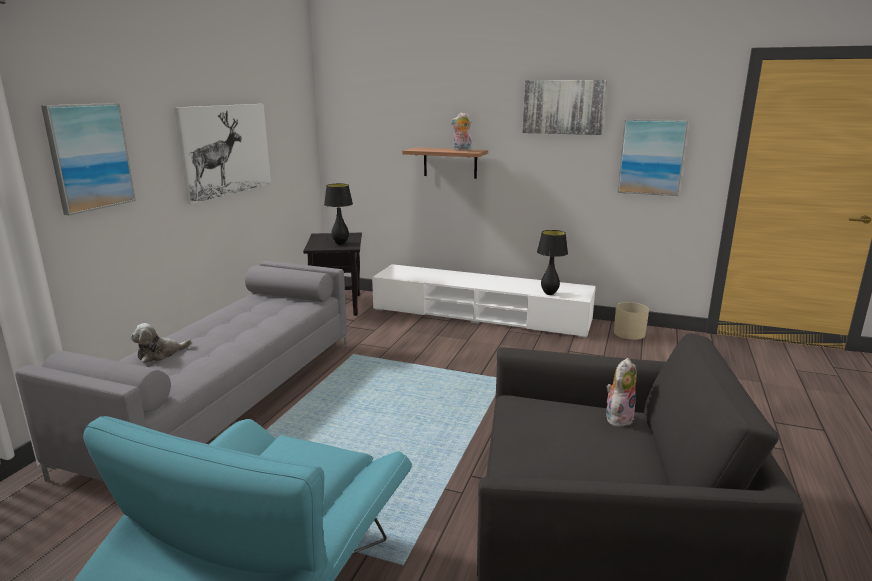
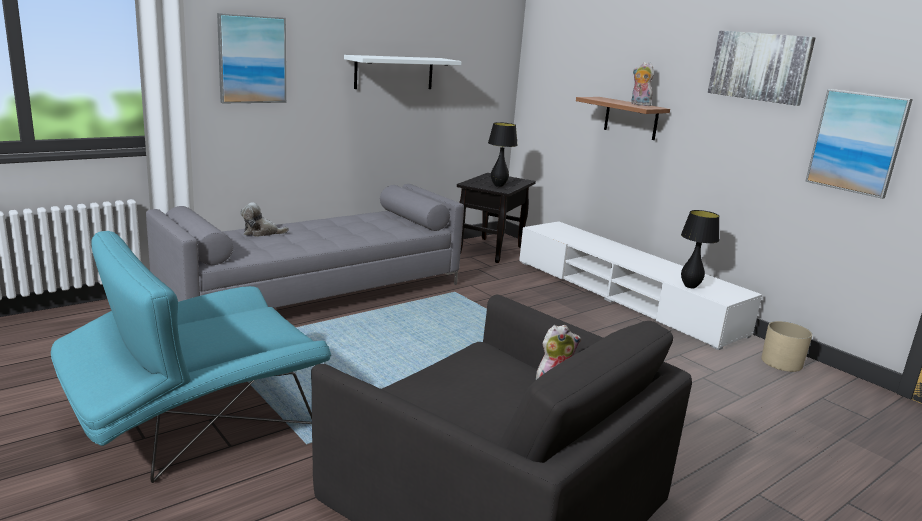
camera: 30 degrees right, 0 degrees up
picture [174,104,271,204] -> white shelf [344,55,462,89]

